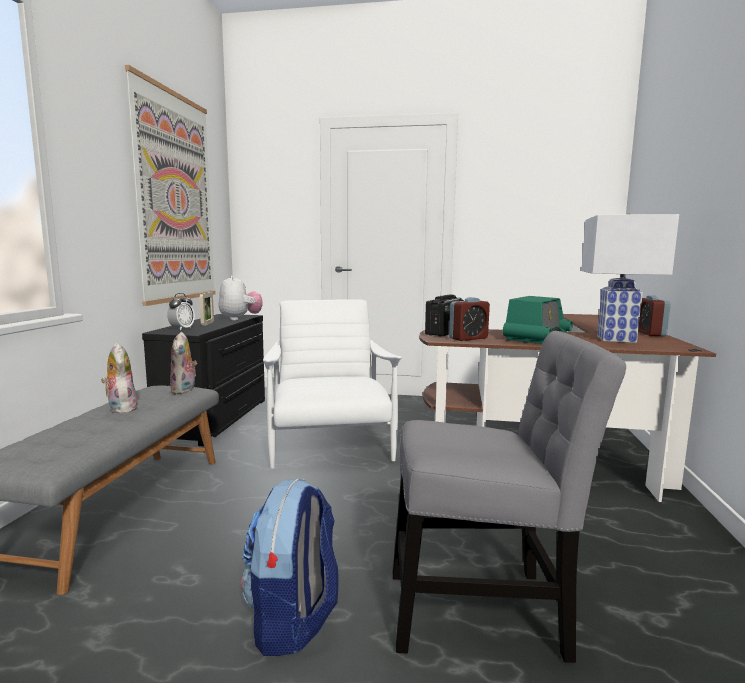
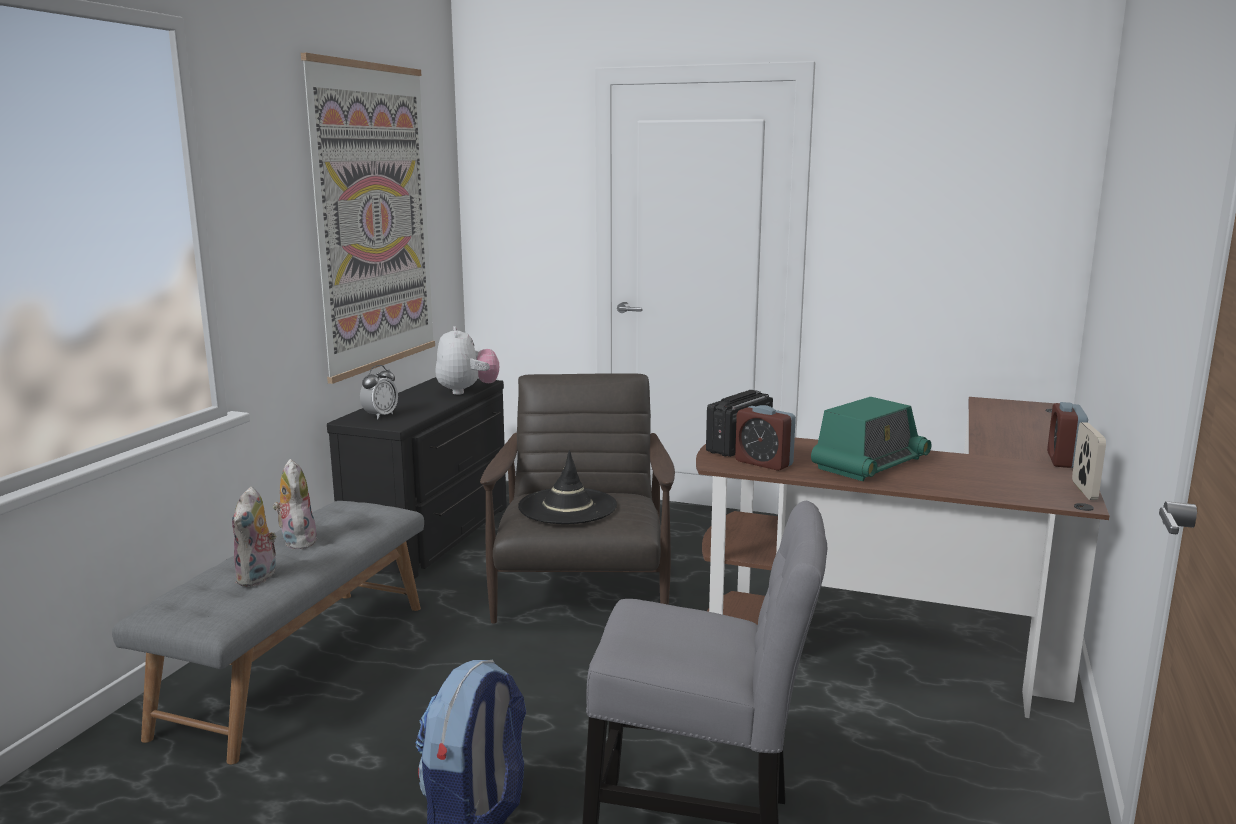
camera: 10 degrees right, 5 degrees up
plush toy [170,332,197,395] -> plush toy moved to [232,487,277,587]
picture frame [199,292,214,326] -> picture frame moved to [1072,422,1106,500]
white armchair [263,299,402,469] -> brown armchair [480,373,675,624]
alarm clock [449,297,490,341] -> alarm clock turned 60 degrees clockwise [735,405,796,471]
white table lamp [581,214,679,343] -> none
none -> black hat [518,450,617,524]

